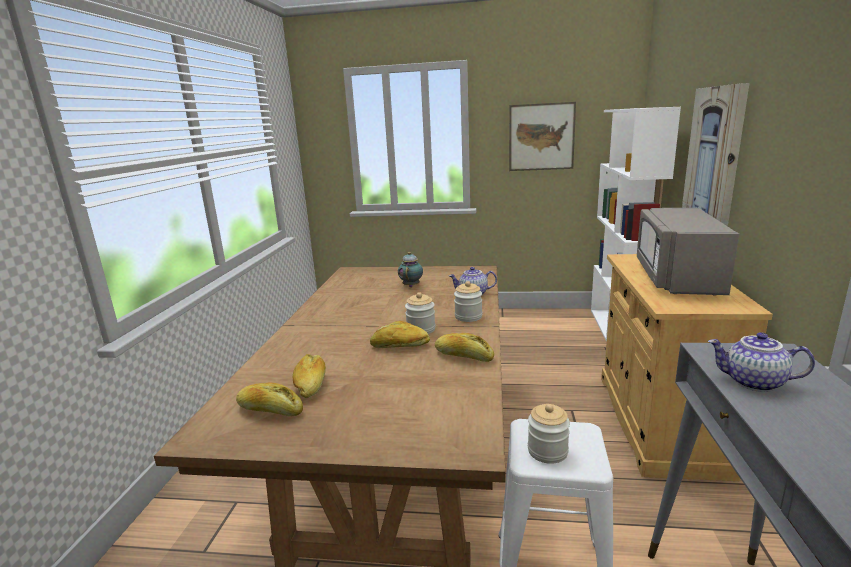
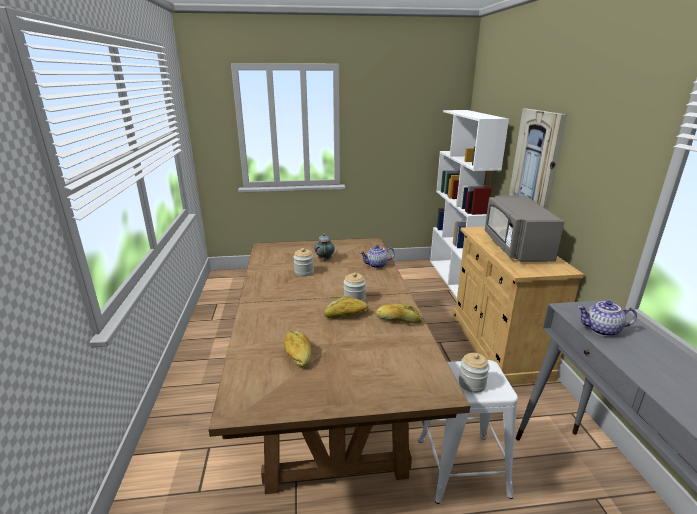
camera: 15 degrees left, 5 degrees up
bread [236,383,303,416] -> none
jar [454,281,482,322] -> jar moved to [294,248,314,276]
picture [509,102,576,171] -> none

